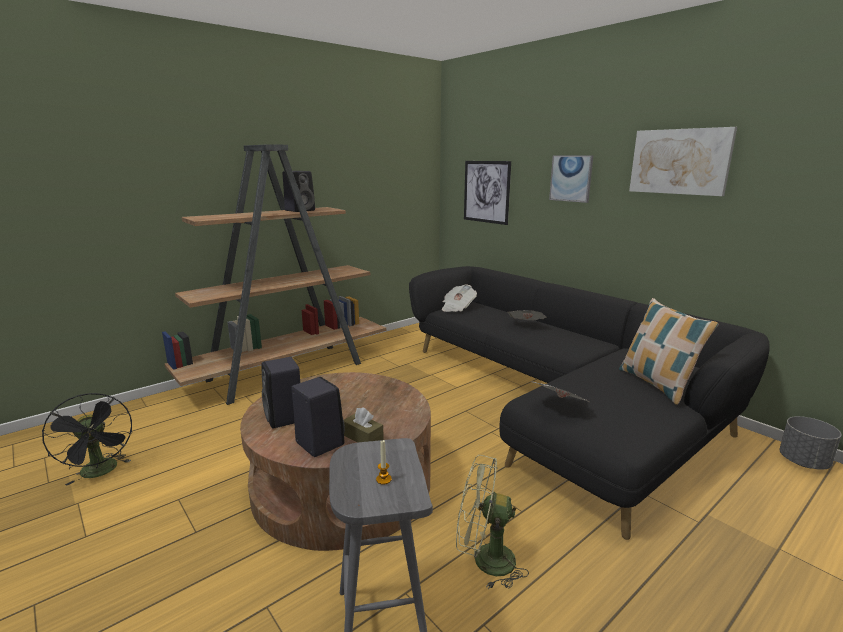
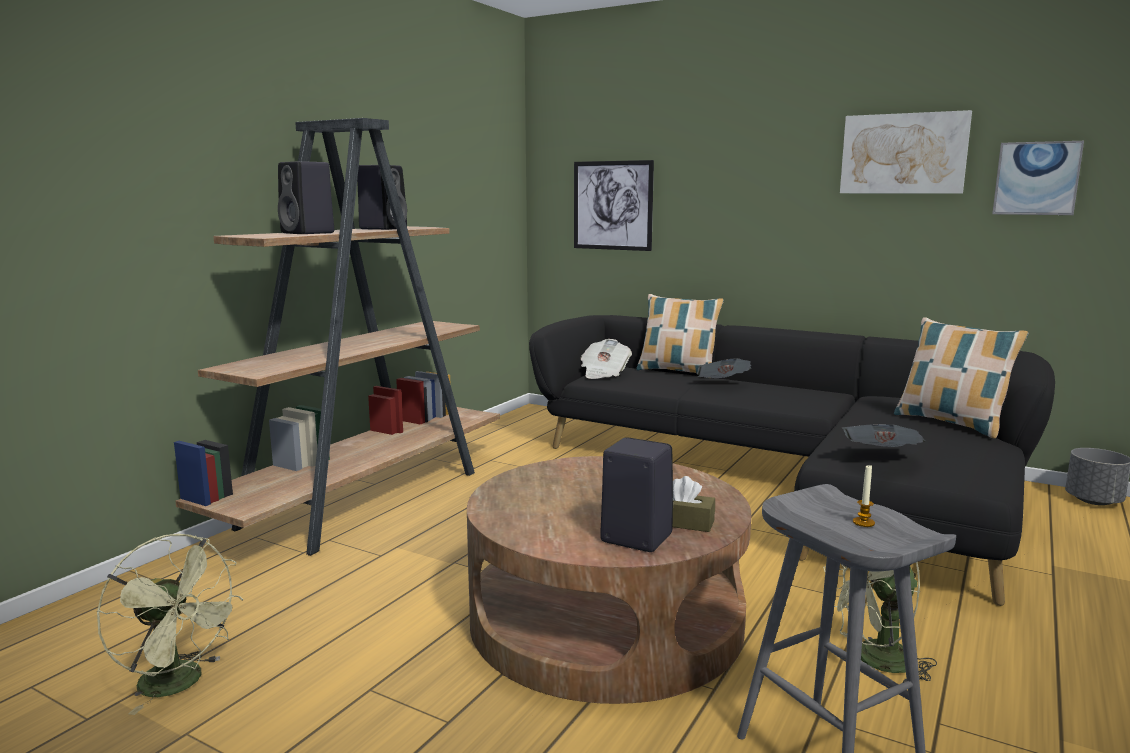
camera: 20 degrees left, 5 degrees down
black fan [42,393,132,486] -> green fan [96,534,244,715]
black speaker [261,357,300,429] -> black speaker moved to [278,161,334,234]
picture [549,155,593,203] -> picture moved to [992,141,1084,215]
none -> pillow [636,294,724,374]

